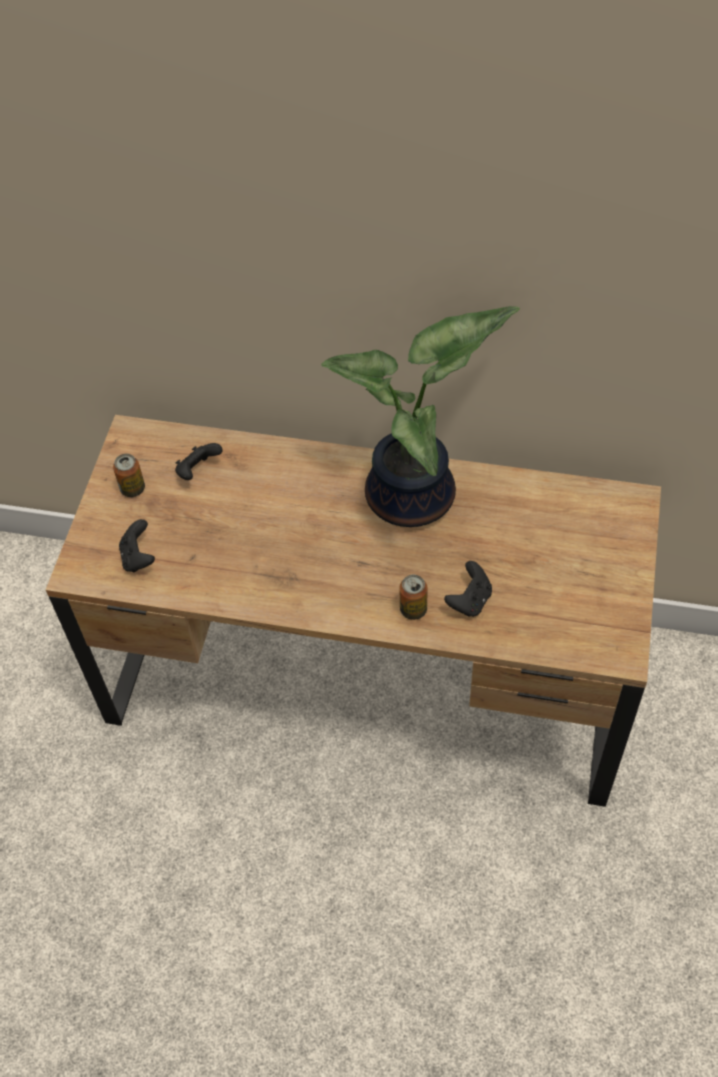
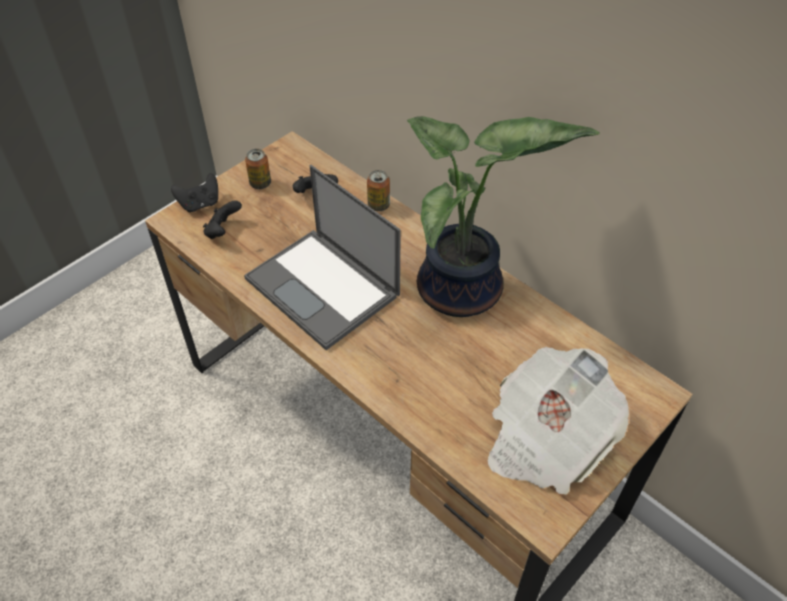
camera: 30 degrees right, 5 degrees down
can [399,575,427,620] -> can moved to [367,170,390,211]
black game controller [444,561,492,617] -> black game controller moved to [171,173,218,213]
none -> laptop [244,165,401,350]
none -> newspaper [487,347,629,495]

